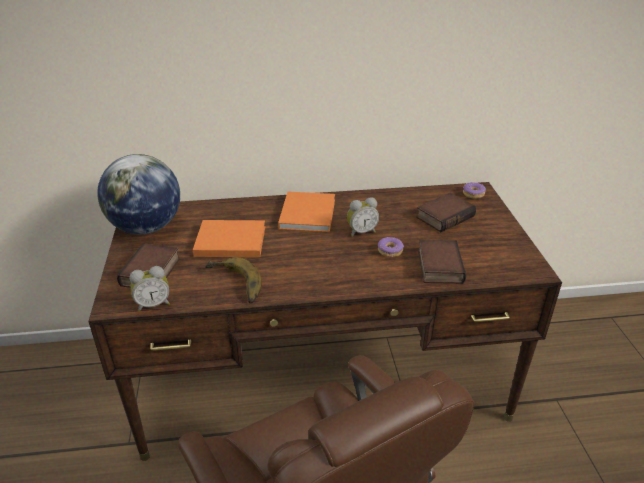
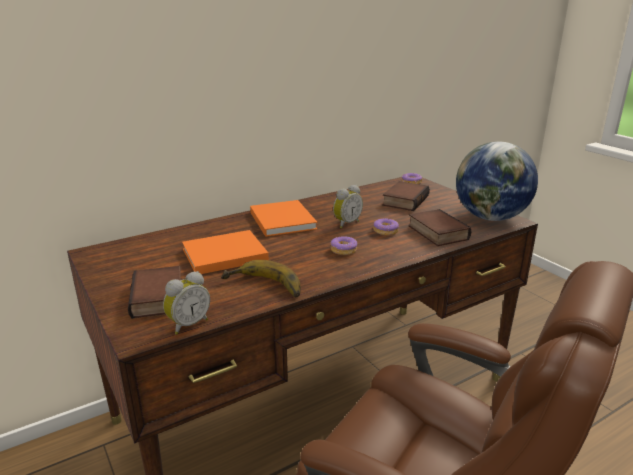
camera: 25 degrees left, 10 degrees down
globe [97,154,180,234] -> globe moved to [456,141,538,221]
none -> donut [330,236,357,255]

